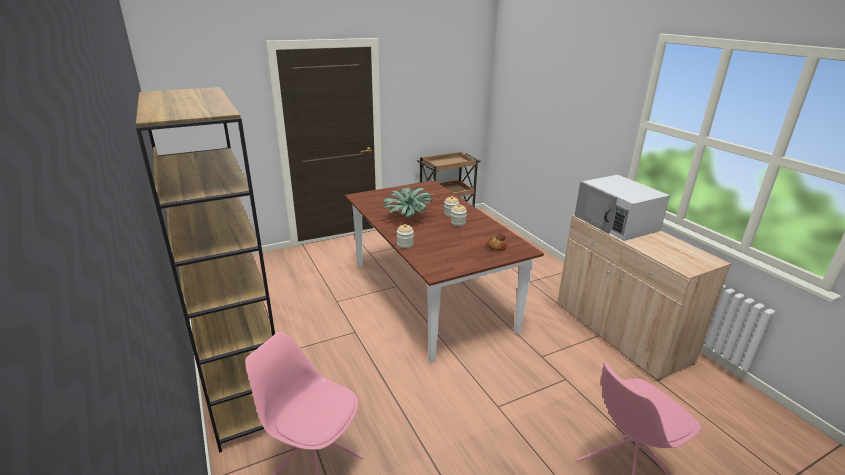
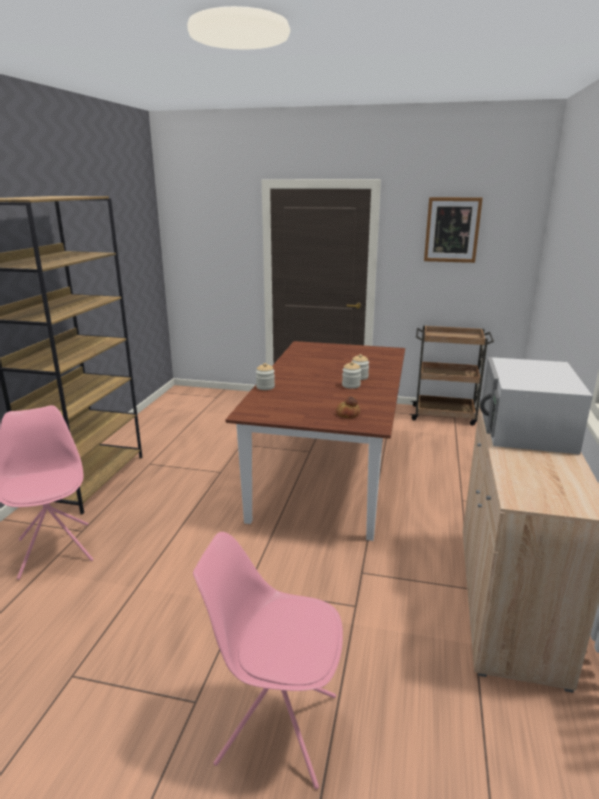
camera: 40 degrees right, 5 degrees down
potted plant [383,187,440,218] -> none
none -> picture [424,197,483,263]

